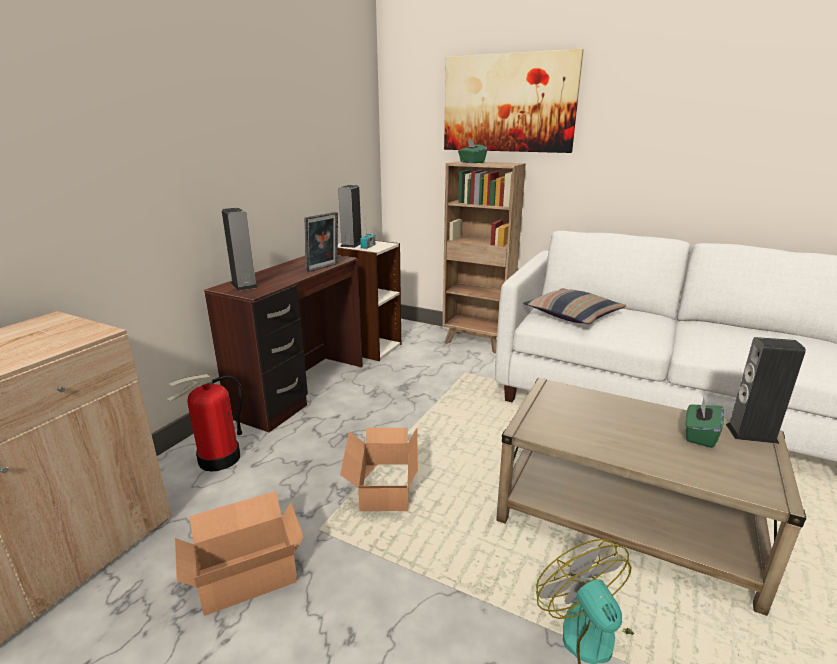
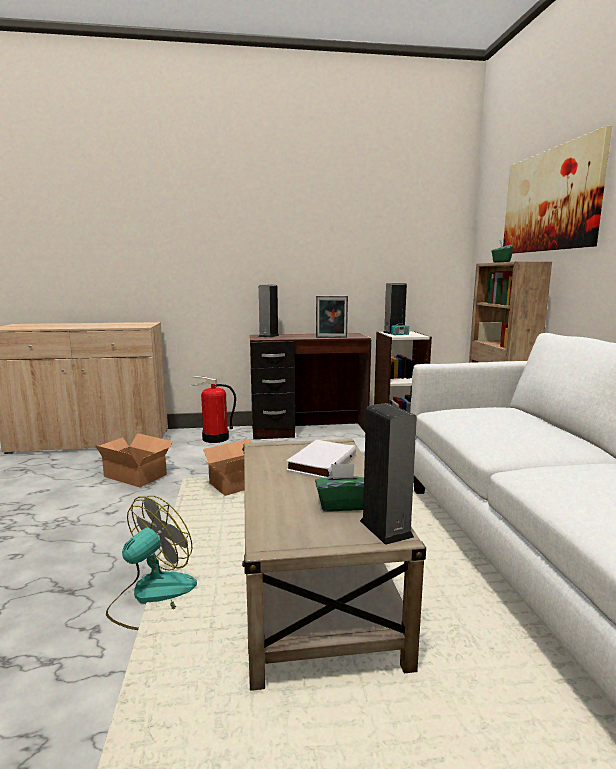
camera: 55 degrees right, 10 degrees down
pillow [523,288,627,324] -> none
none -> white book [286,440,356,478]

